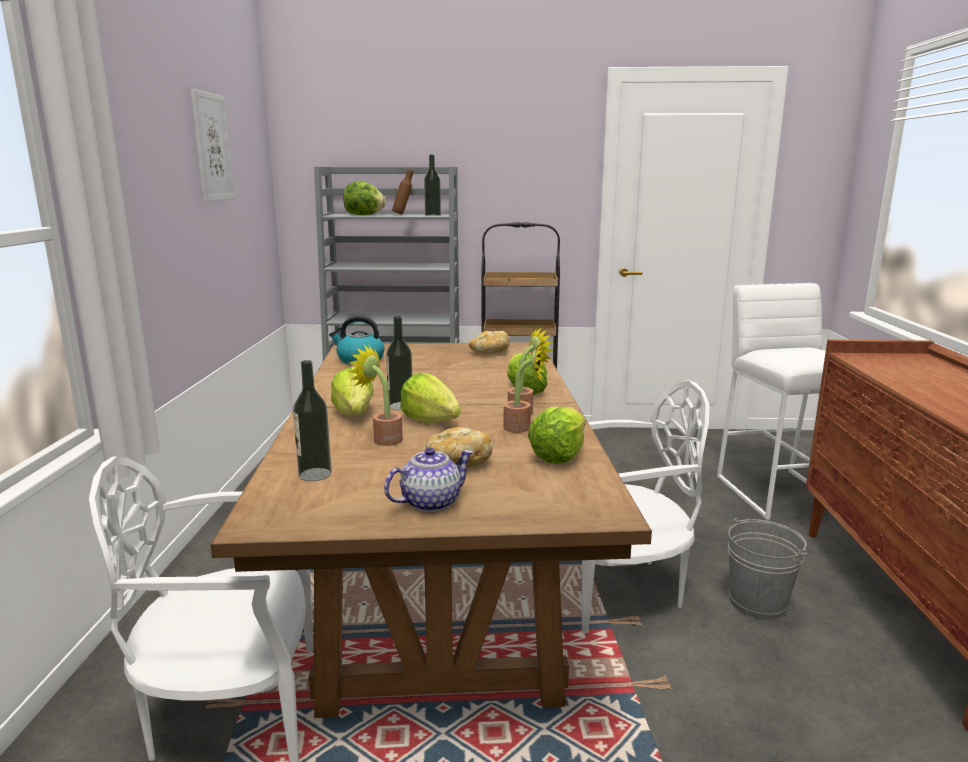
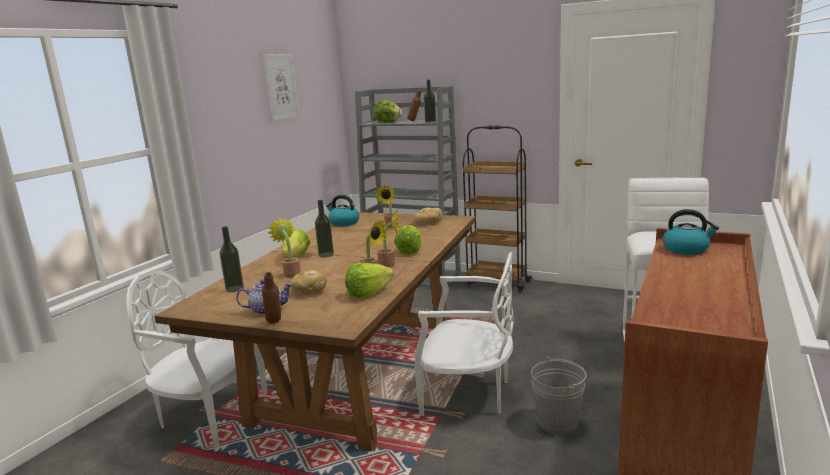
camera: 25 degrees right, 0 degrees up
lettuce [400,373,461,423] -> none
none -> brown bottle [262,272,281,324]
none -> potted plant [375,185,399,228]
none -> kettle [663,209,719,255]

